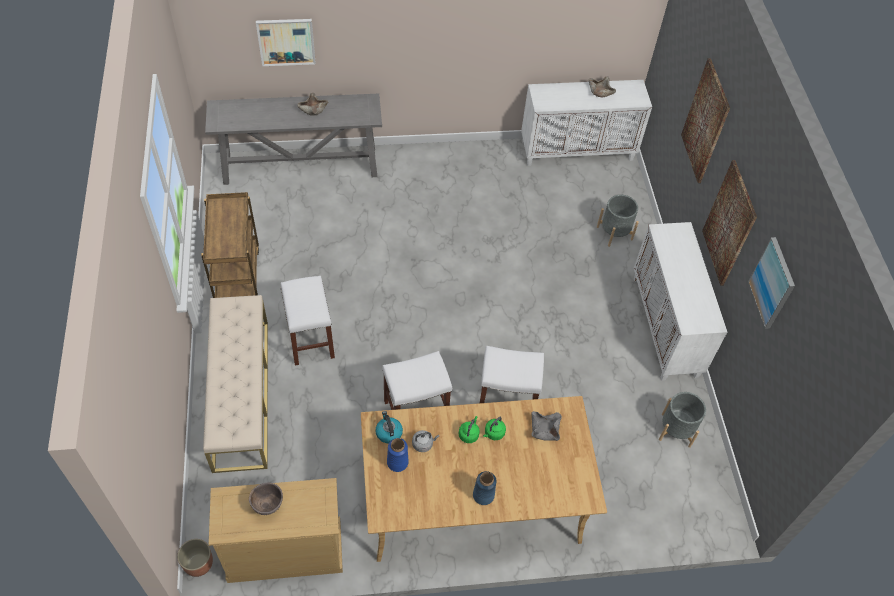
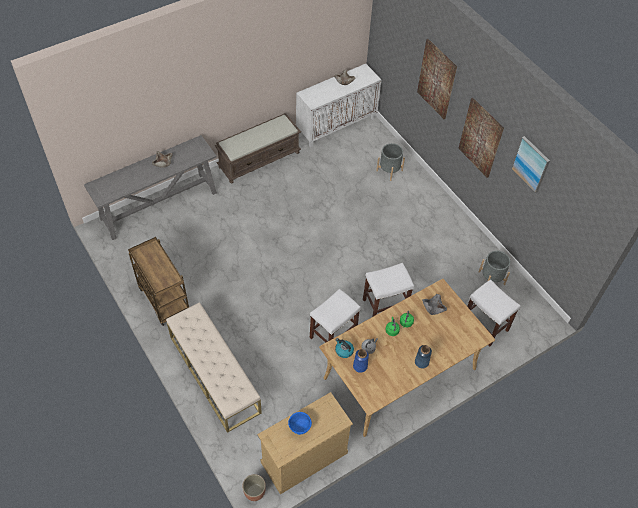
camera: 25 degrees left, 0 degrees up
brown bowl [249,483,283,515] -> blue bowl [288,412,312,435]
picture [256,19,316,66] -> none
white stool [281,276,335,365] -> white stool moved to [467,279,521,347]
white cabinet [634,222,727,381] -> none
none -> brown bench [215,113,301,183]

